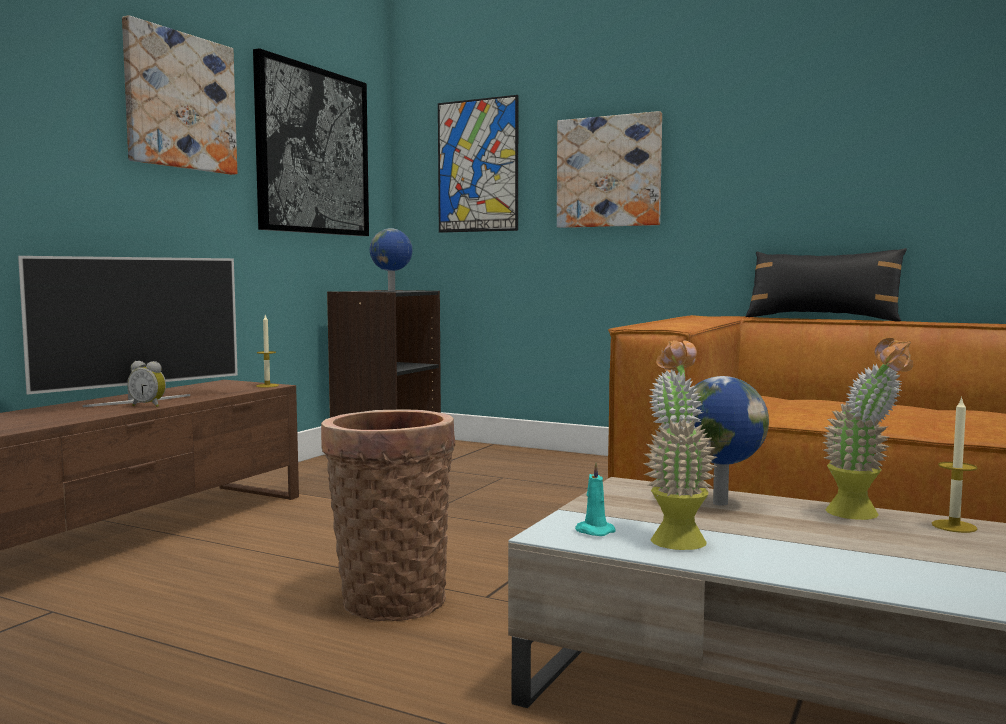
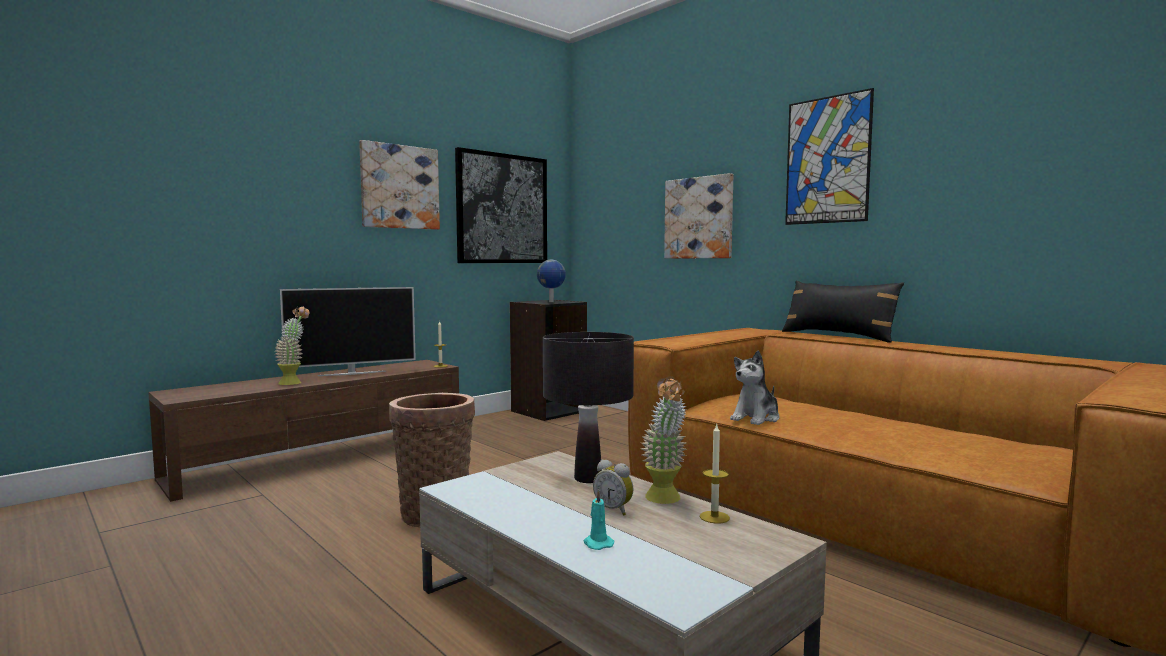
camera: 20 degrees right, 0 degrees up
alarm clock [127,361,166,407] -> alarm clock moved to [593,459,633,516]
picture [438,95,518,233] -> picture moved to [785,88,874,225]
turquoise candle [575,462,616,536] -> turquoise candle moved to [584,489,614,550]
potted plant [643,340,718,550] -> potted plant moved to [275,306,310,385]
globe [688,376,769,506] -> black table lamp [543,332,634,483]
none -> plush toy [730,350,780,425]

